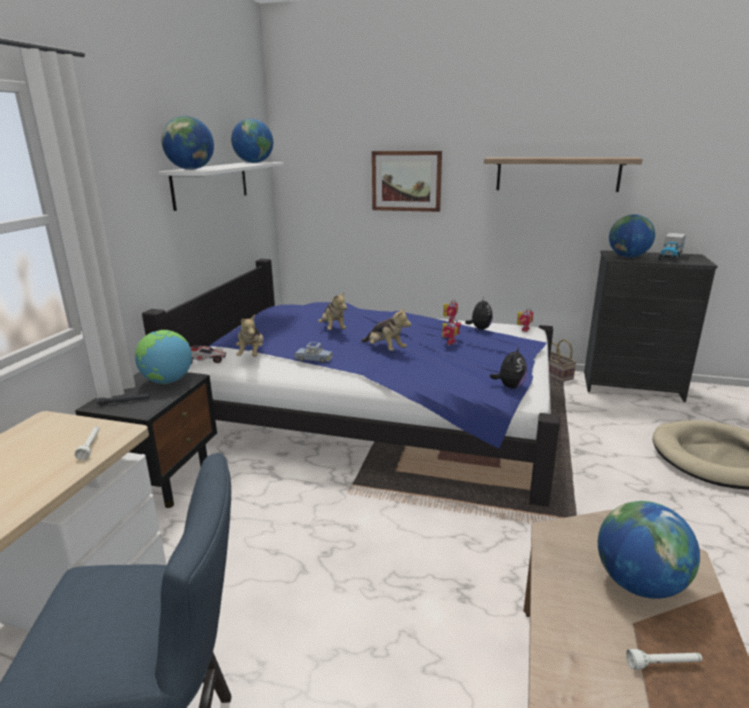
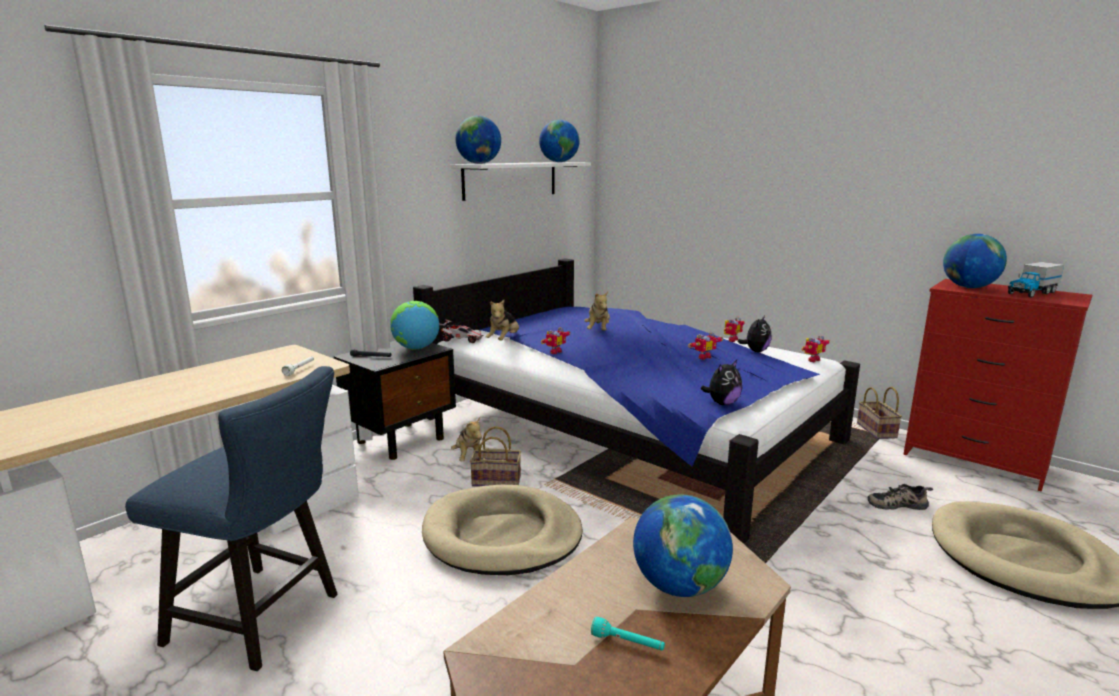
camera: 25 degrees right, 5 degrees down
blue toy car [295,342,333,363] -> toy robot [541,327,570,354]
plush toy [361,307,411,351] -> plush toy moved to [451,417,482,461]
picture [372,151,442,212] -> none
shelf [484,157,643,192] -> none
black dresser [584,250,718,402] -> red dresser [904,279,1093,491]
white flashlight [626,649,702,669] -> turquoise flashlight [591,617,665,650]
none -> beige dog bed [422,485,582,575]
none -> basket [470,426,521,487]
none -> shoe [868,484,933,510]

